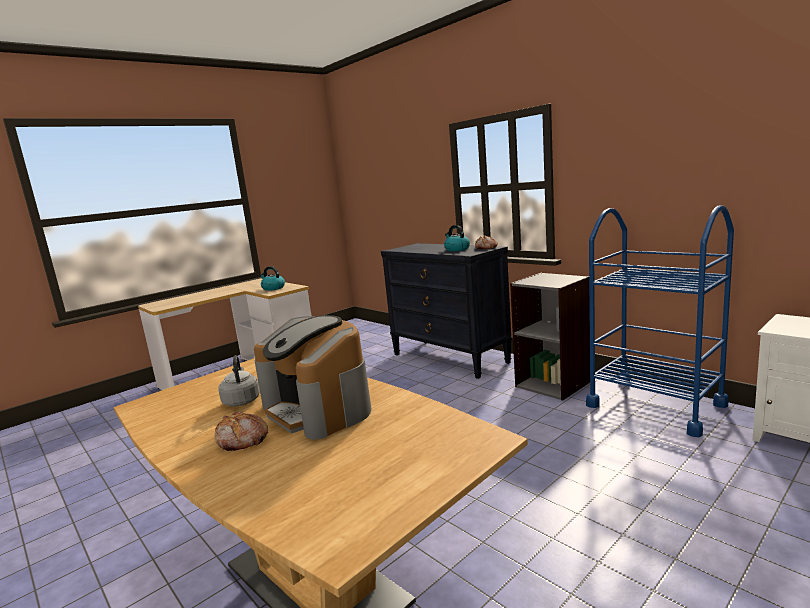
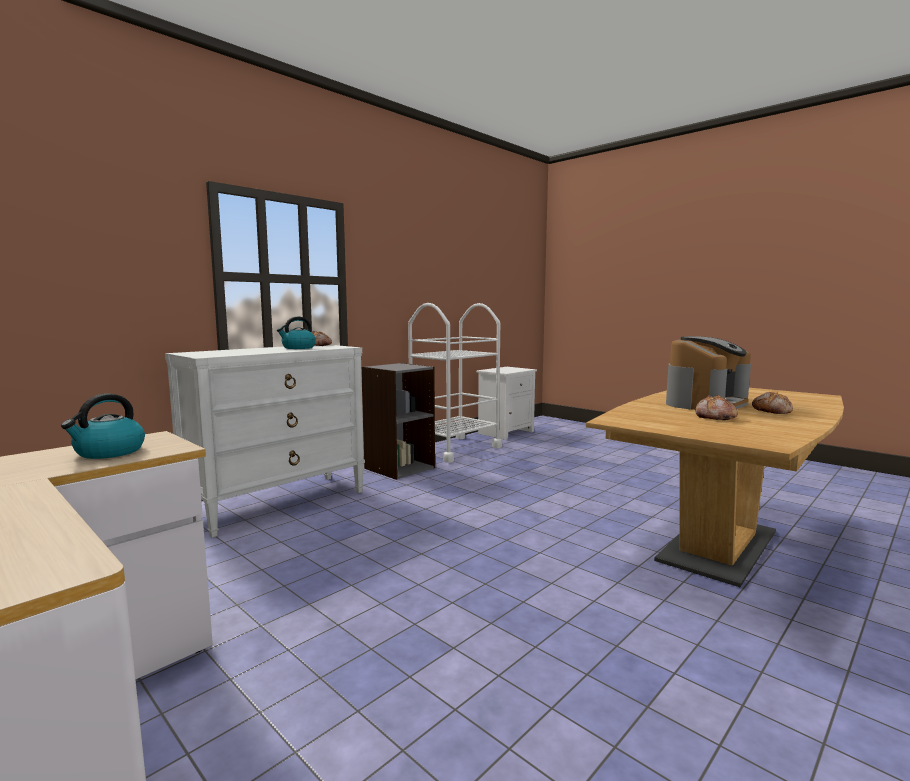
camera: 95 degrees left, 5 degrees down
grey kettle [218,355,260,407] -> bread [695,395,738,420]
black dresser [381,243,512,379] -> white dresser [165,345,365,538]
blue cart [586,205,734,437] -> white cart [408,303,502,463]

